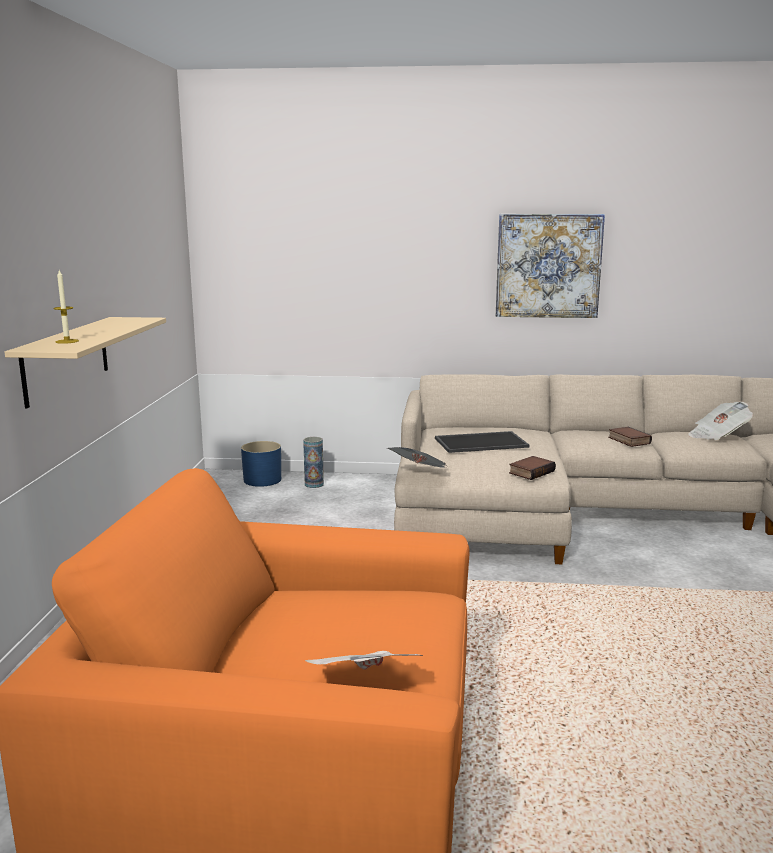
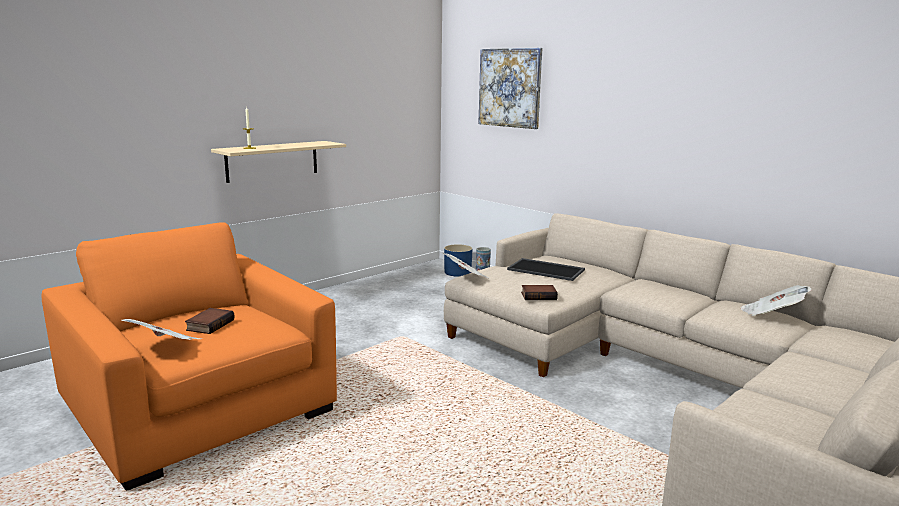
camera: 40 degrees right, 0 degrees up
picture [496,214,605,318] -> picture moved to [478,48,543,129]
book [608,427,652,447] -> book moved to [185,308,235,334]

